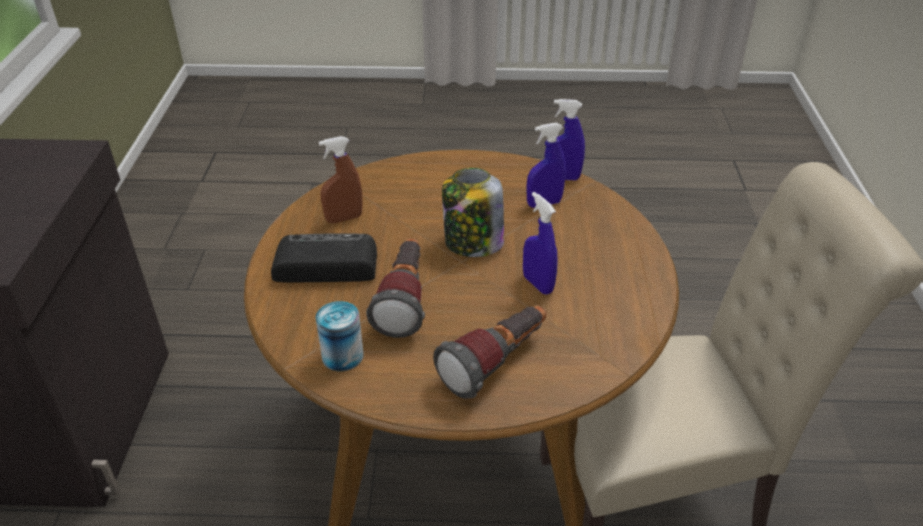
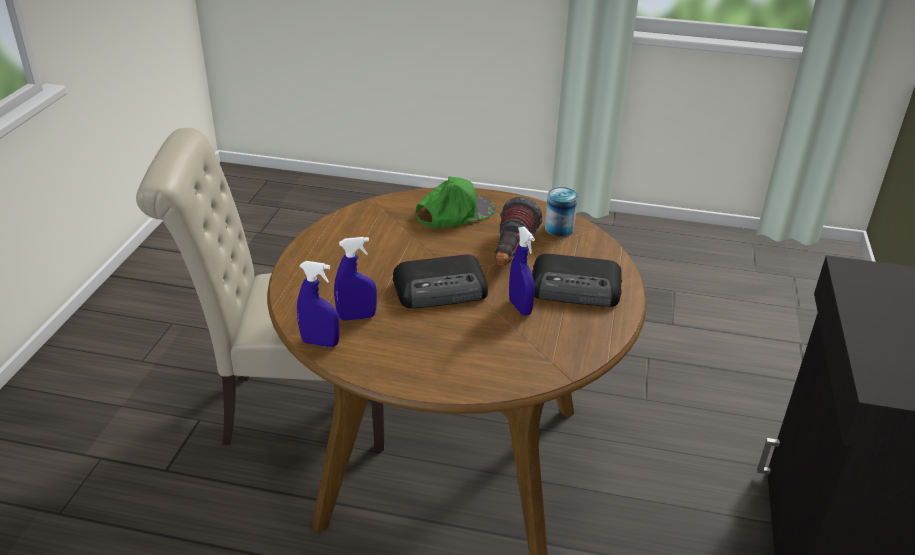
camera: 170 degrees left, 5 degrees down
brown spray bottle [319,136,363,223] -> none
flashlight [433,305,546,399] -> green cap [416,176,495,228]
jar [442,168,504,257] -> radio [393,255,488,309]
blue spray bottle [523,192,558,295] -> blue spray bottle moved to [509,226,535,316]

